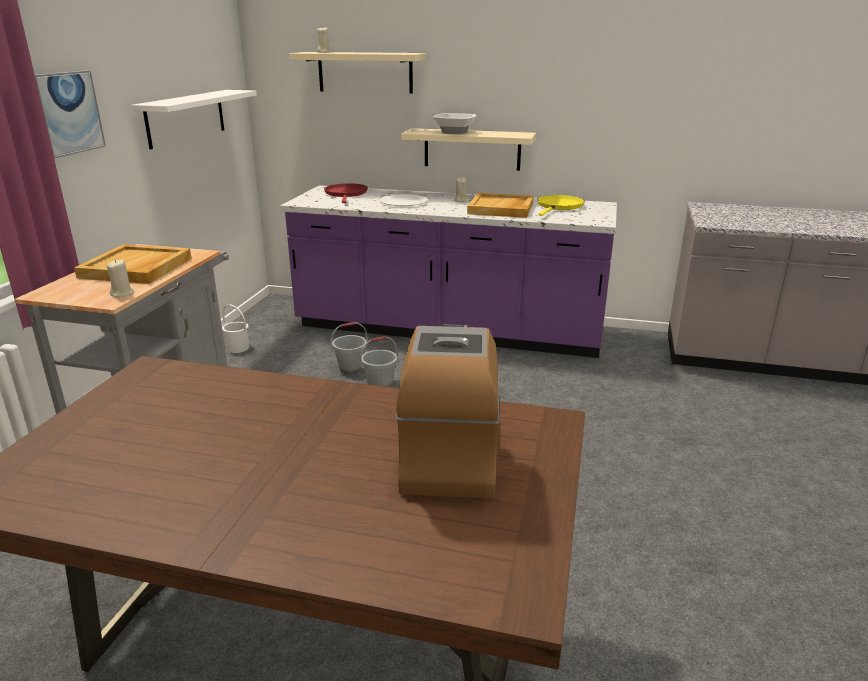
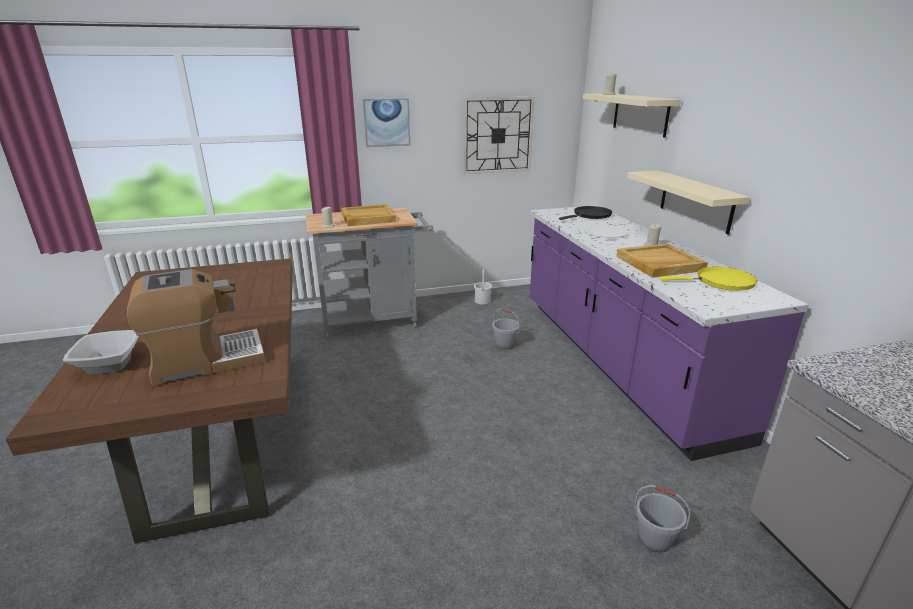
camera: 60 degrees right, 0 degrees up
white shelf [131,90,257,149] -> wall clock [463,97,535,174]
red frying pan [324,183,368,203] -> black frying pan [559,206,612,220]
grey bucket [360,336,397,387] -> grey bucket moved to [634,485,691,553]
bowl [433,113,476,134] -> bowl moved to [63,330,139,374]

